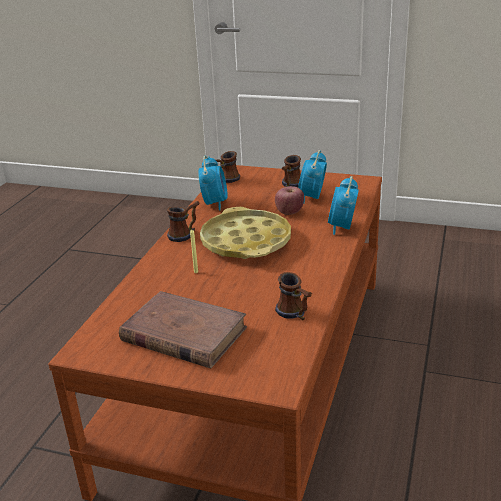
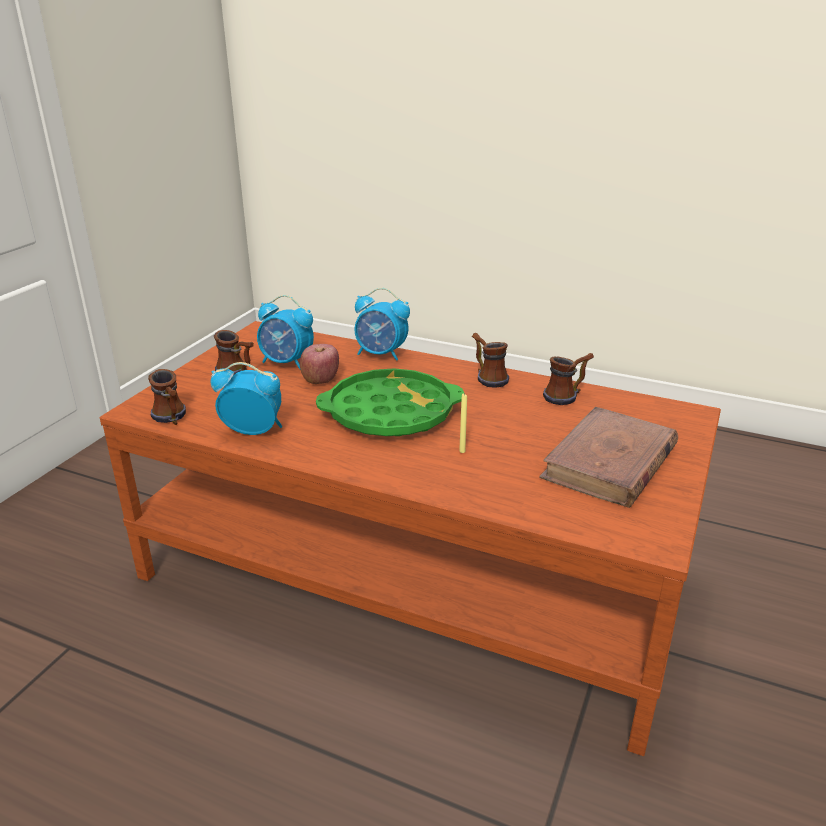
camera: 85 degrees left, 0 degrees up
mug [167,201,200,242] -> mug moved to [472,333,509,388]
yellow tray [200,207,291,259] -> green tray [316,368,464,436]

